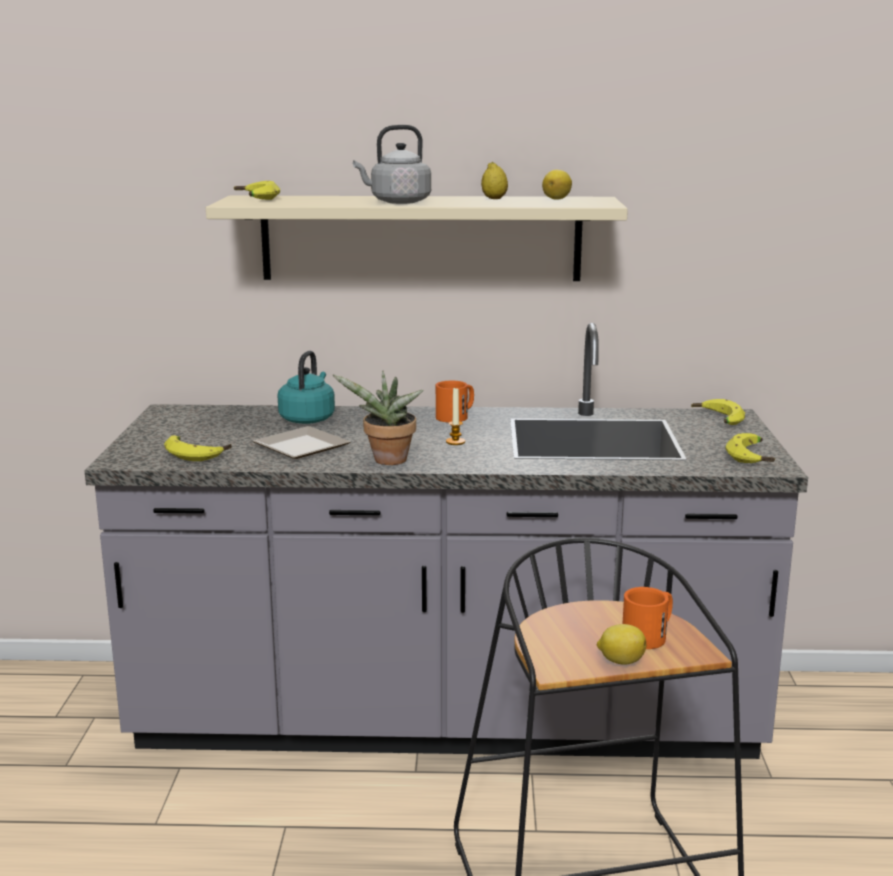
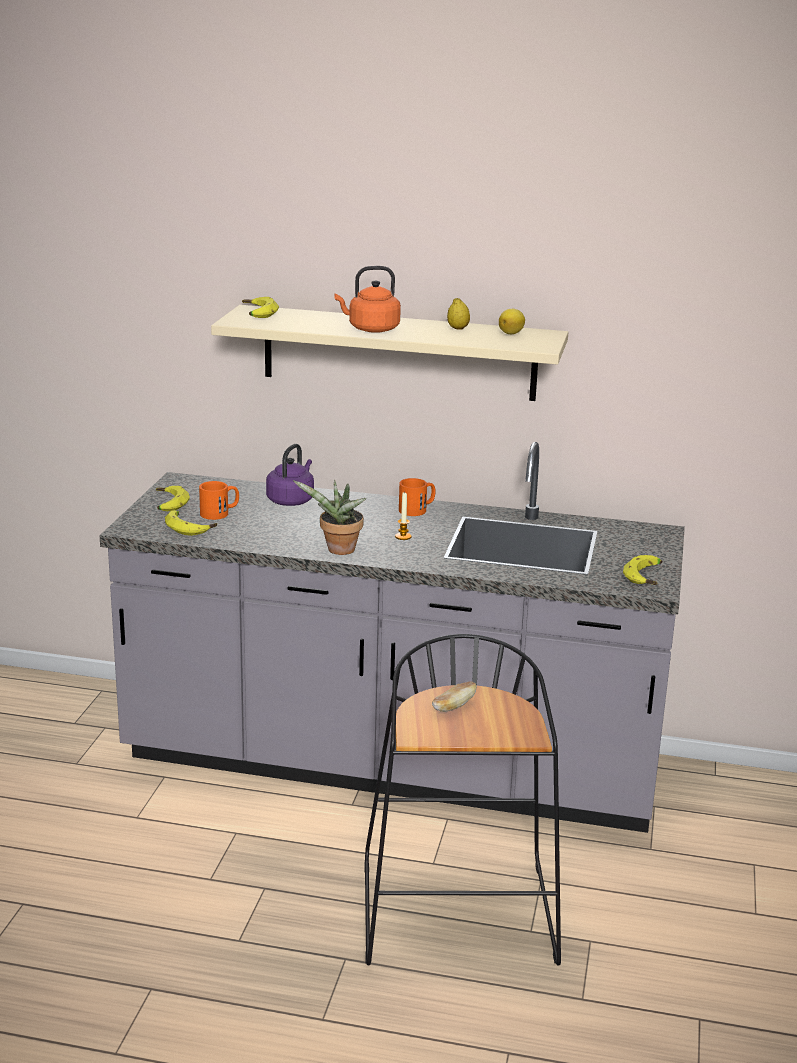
camera: 10 degrees right, 5 degrees up
plate [253,426,351,459] -> none
turquoise kettle [277,351,335,424] -> purple kettle [266,444,314,506]
grey kettle [353,125,431,204] -> orange kettle [334,266,401,333]
lemon [597,624,646,665] -> none
orange mug [622,587,673,649] -> orange mug moved to [199,481,239,520]
banana [691,399,745,425] -> banana moved to [156,486,190,511]
none -> bread [432,682,477,712]

